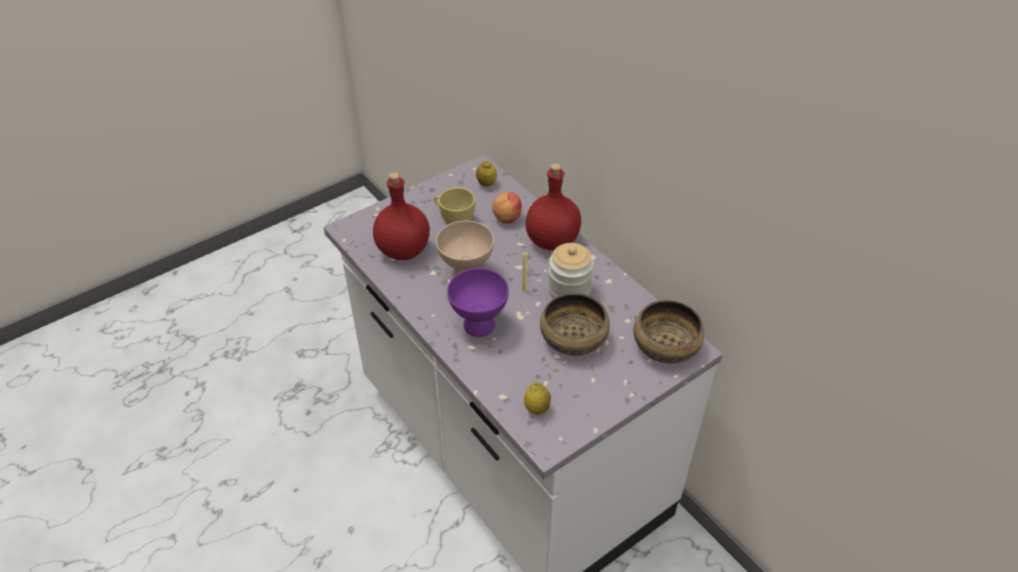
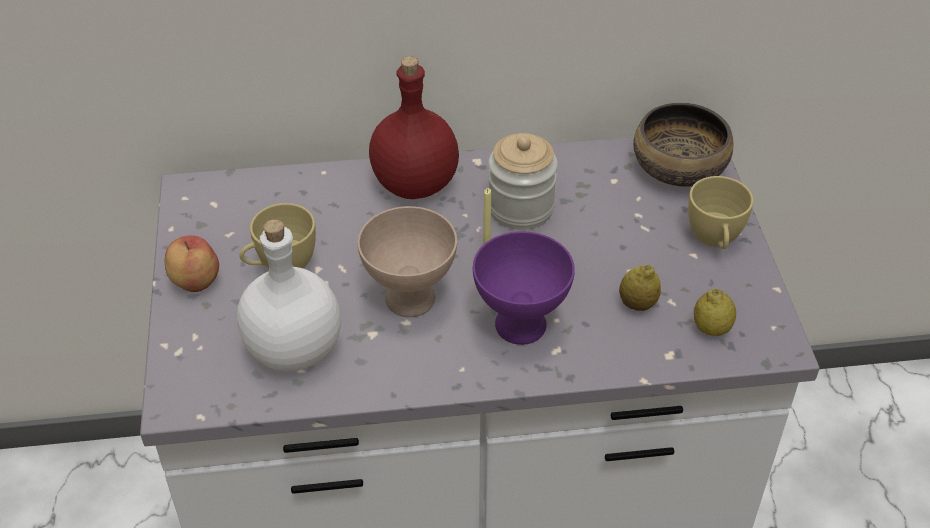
camera: 60 degrees left, 0 degrees up
red bottle [373,172,430,260] -> white bottle [237,219,341,372]
lemon [476,161,497,187] -> lemon moved to [619,265,661,311]
apple [492,192,522,224] -> apple moved to [165,235,219,292]
bowl [540,293,610,355] -> none
none -> yellow cup [688,176,754,249]

